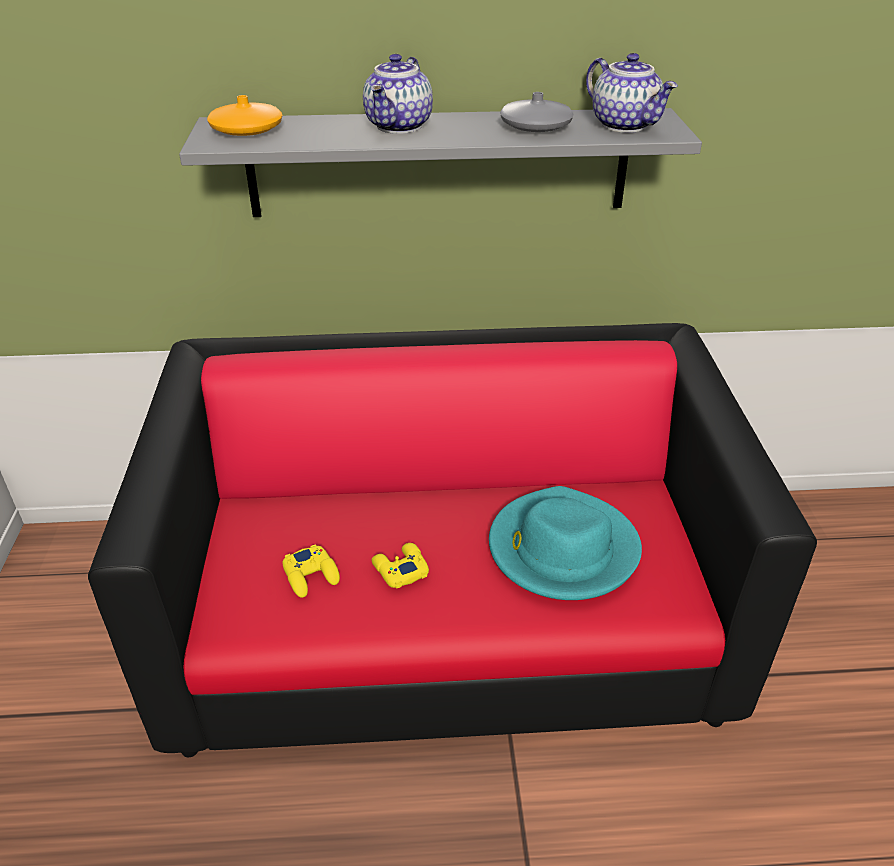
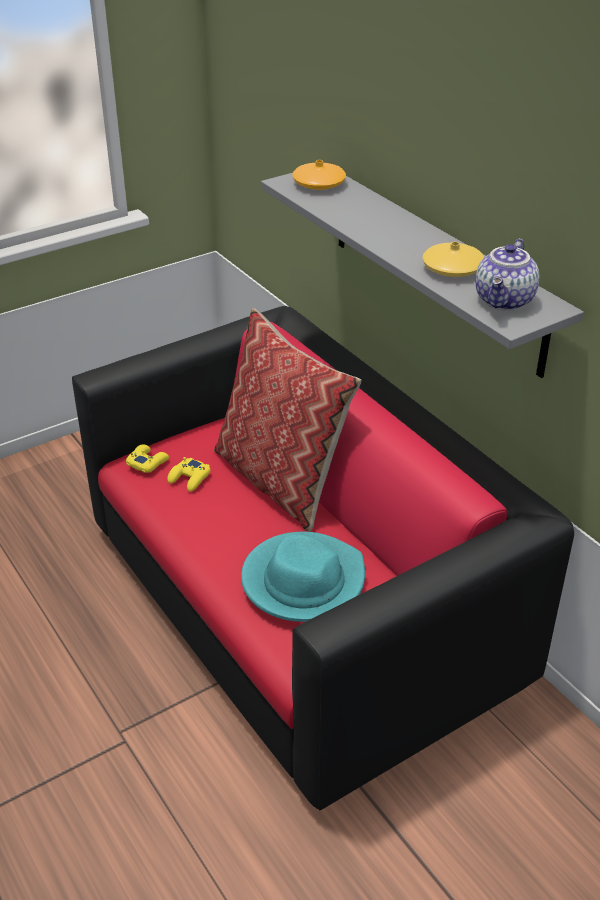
camera: 60 degrees right, 0 degrees up
teapot [363,54,433,134] -> none
yellow game controller [371,543,429,589] -> yellow game controller moved to [126,444,169,473]
grey vase [500,92,574,132] -> yellow vase [423,242,484,277]
none -> pillow [214,308,362,532]

